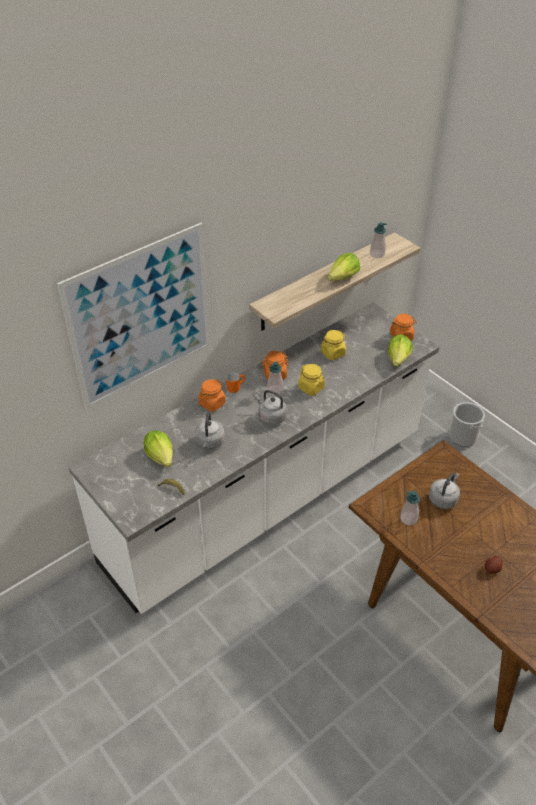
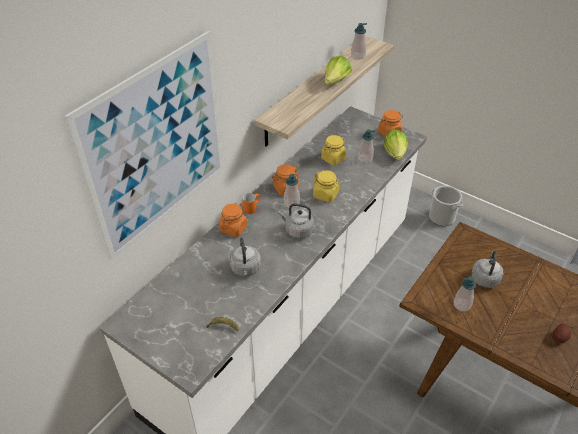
camera: 15 degrees left, 0 degrees up
lettuce [144,430,173,467] -> none
none -> soap dispenser [358,130,375,163]

